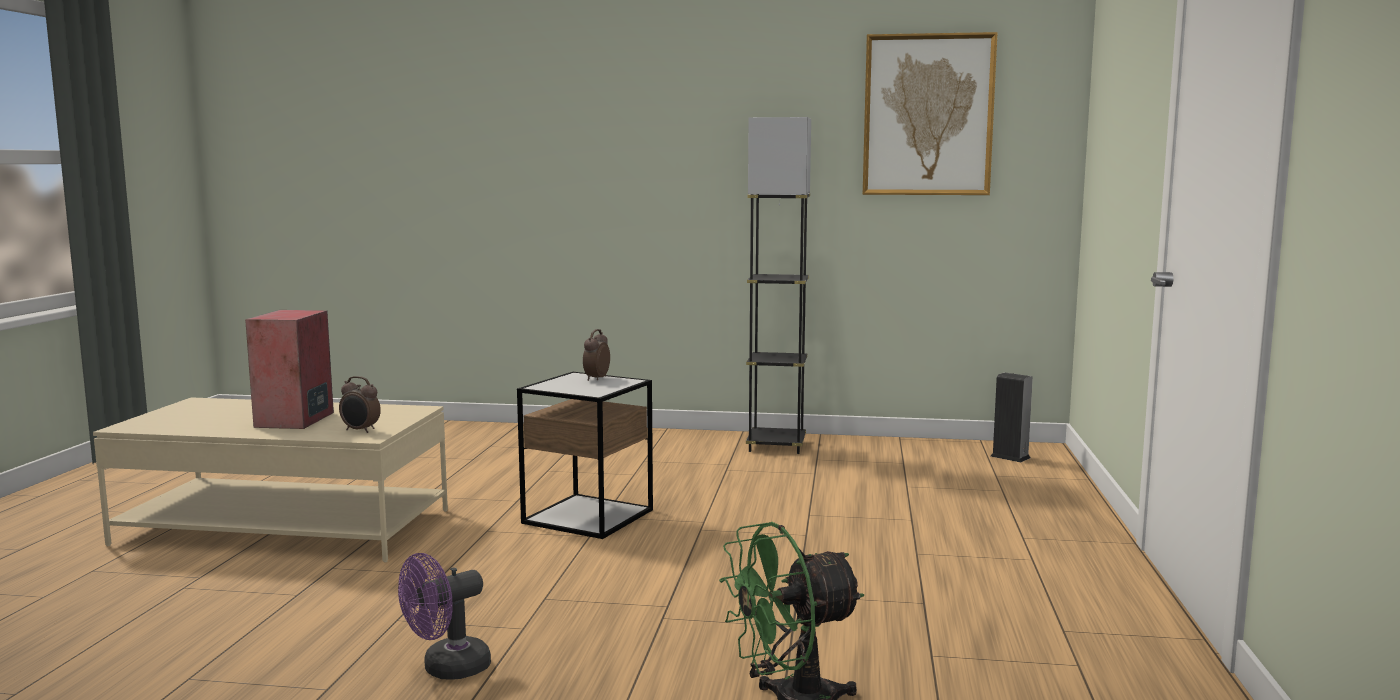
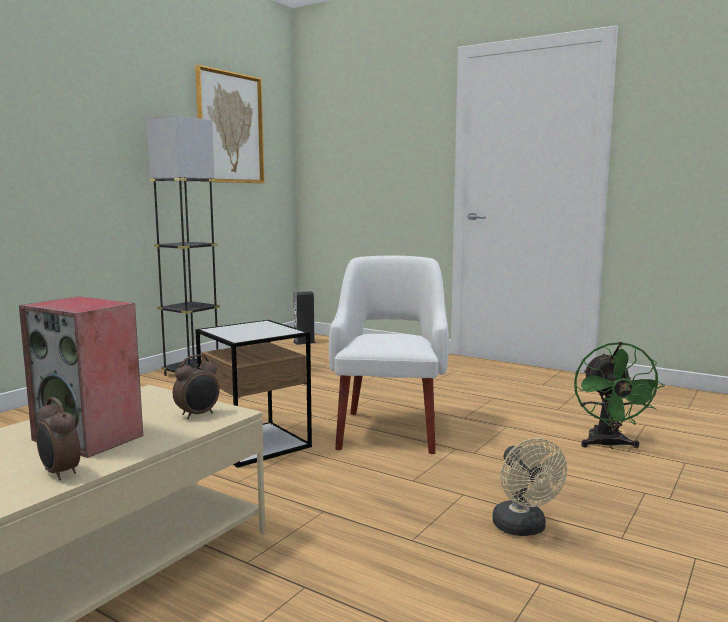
camera: 65 degrees left, 0 degrees up
purple fan [398,553,491,680] -> beige fan [492,438,567,536]
alarm clock [583,329,610,381] -> alarm clock moved to [36,397,80,481]
none -> white armchair [329,256,449,454]

